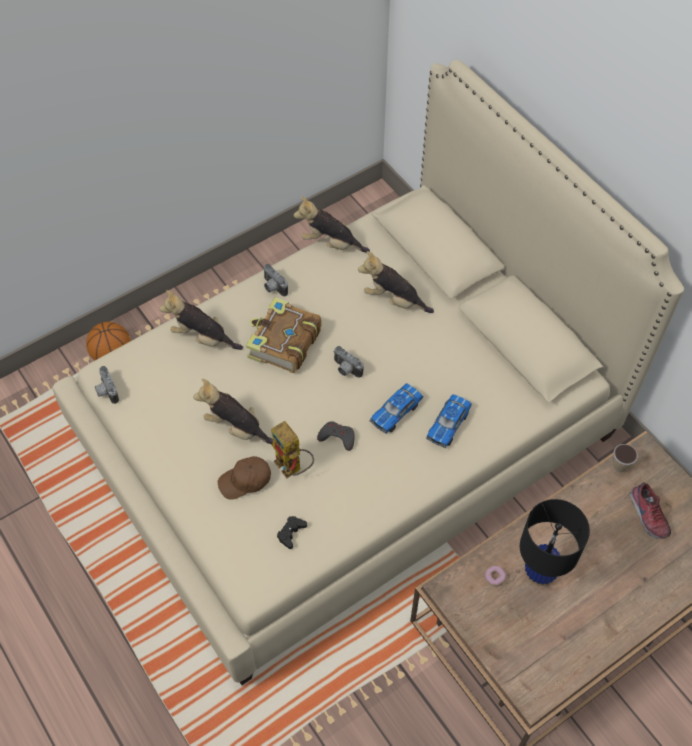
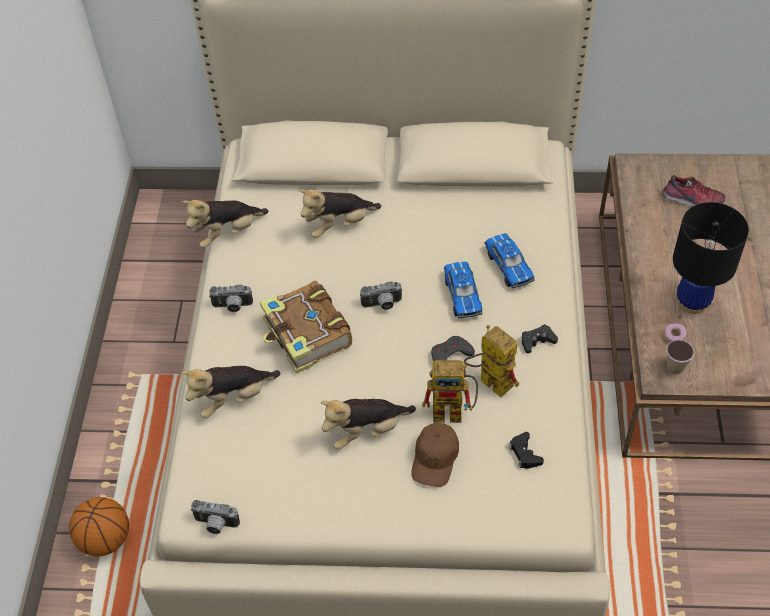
camera: 50 degrees left, 5 degrees down
cup [613,444,638,472] -> cup moved to [666,340,694,375]
none -> toy robot [464,325,519,397]
none -> black game controller [522,324,558,354]

